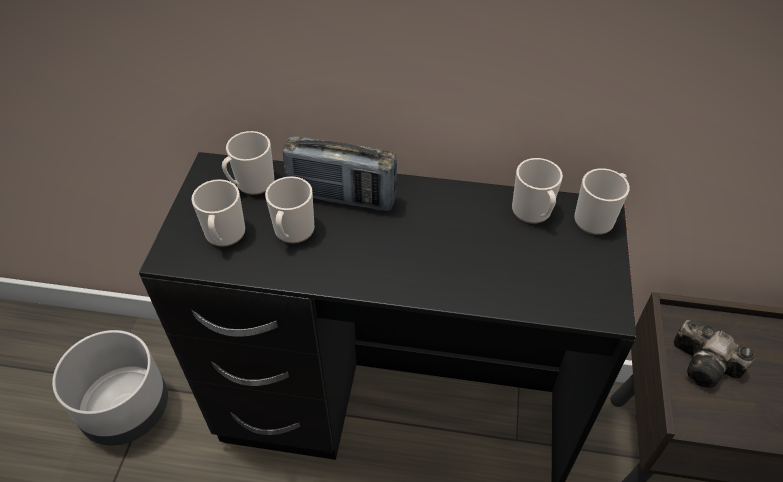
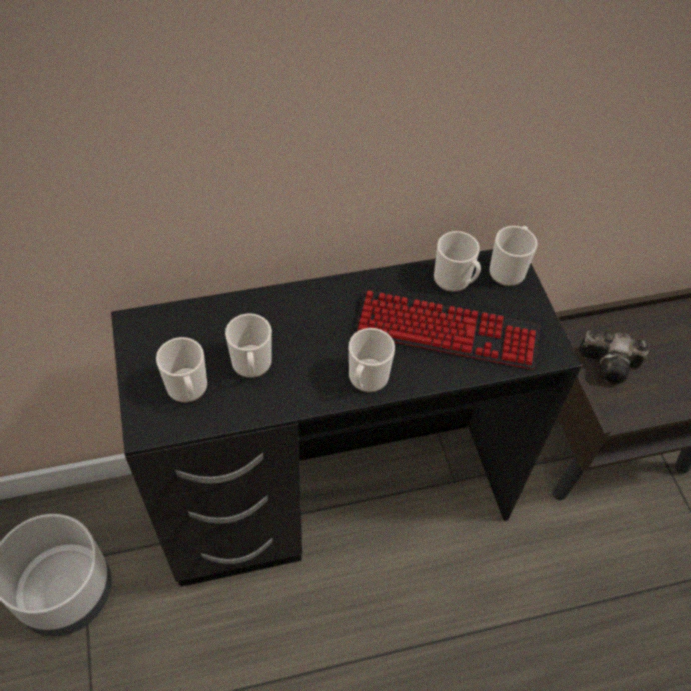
camera: 25 degrees left, 5 degrees up
mug [222,131,275,195] -> mug moved to [349,328,395,392]
radio [283,136,397,211] -> none
none -> keyboard [354,290,540,370]

